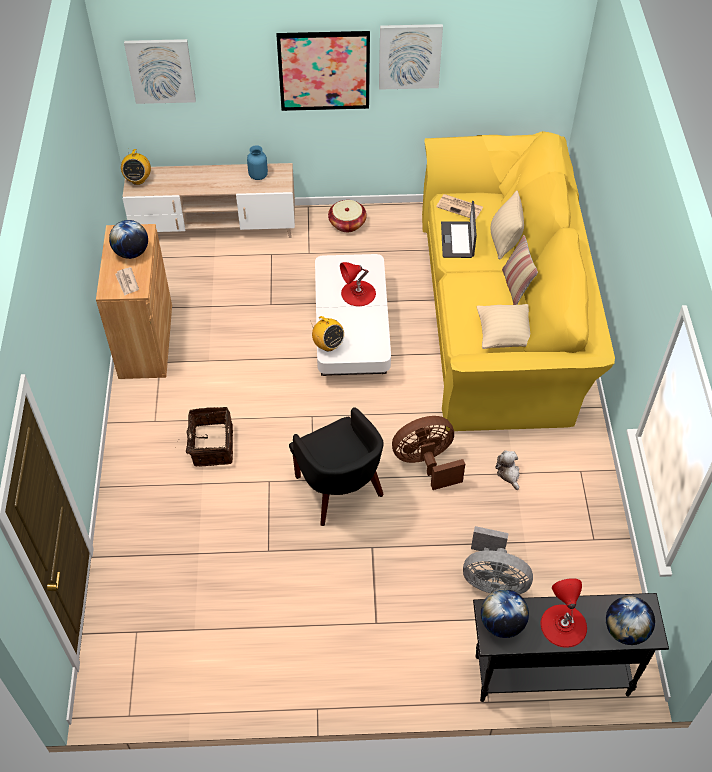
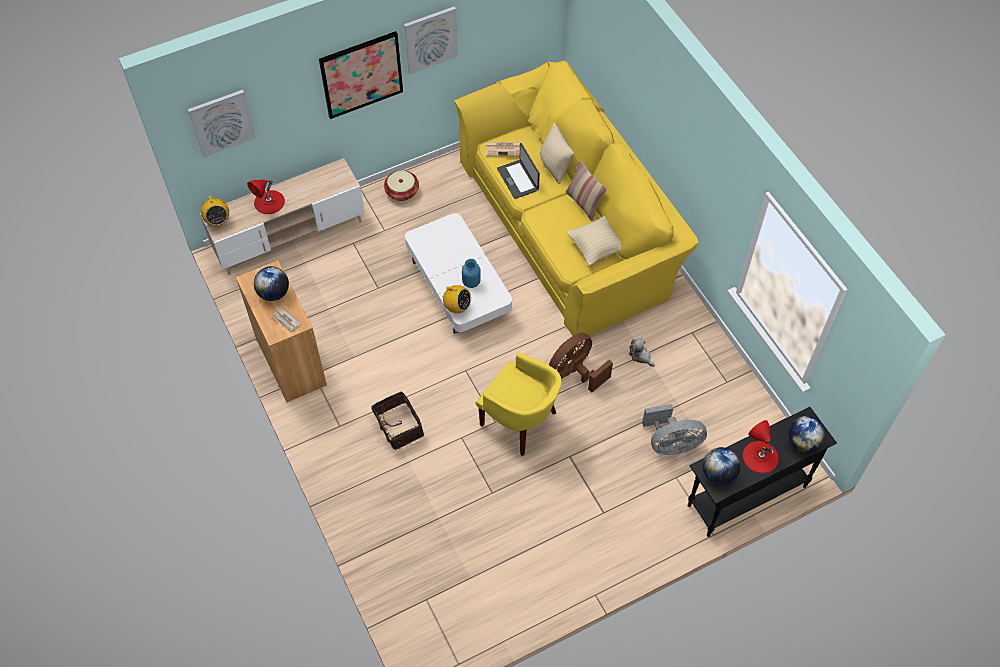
camera: 25 degrees left, 5 degrees up
blue vase [247,145,268,180] -> blue vase moved to [462,259,481,288]
black armchair [289,407,384,526] -> yellow armchair [475,353,562,456]
red table lamp [340,262,376,306] -> red table lamp moved to [247,179,285,214]

